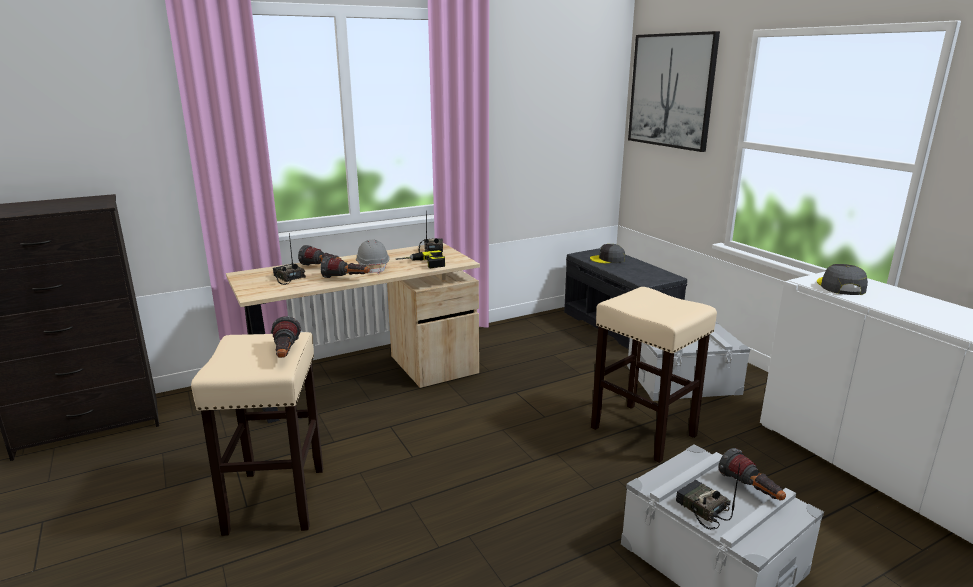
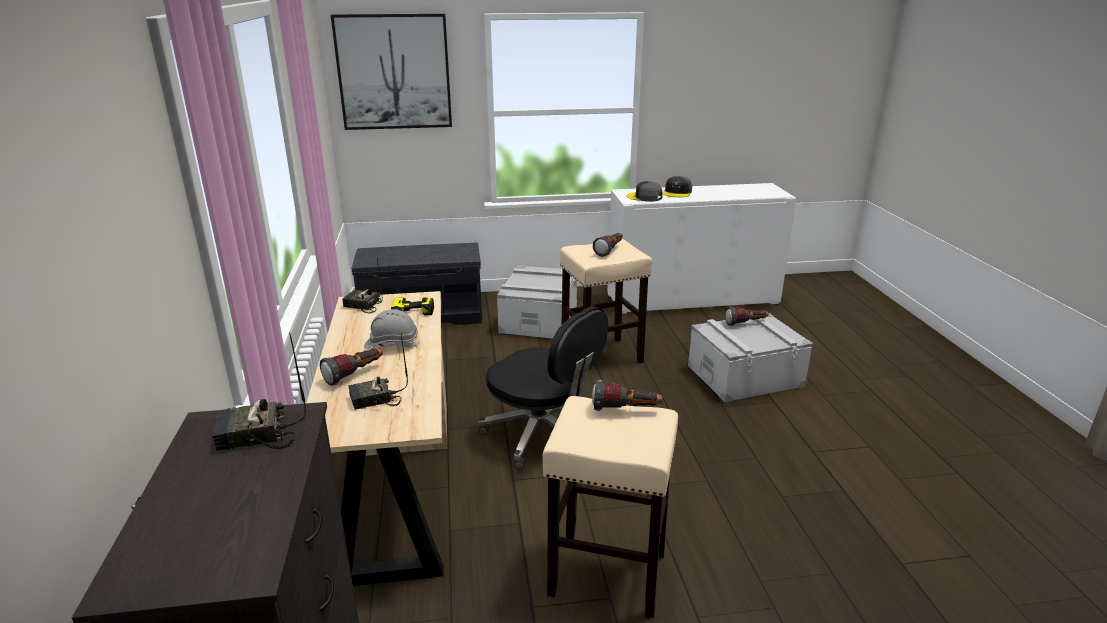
camera: 70 degrees left, 5 degrees up
flashlight [320,256,370,278] -> flashlight moved to [593,233,623,257]
grey cap [590,244,625,263] -> grey cap moved to [663,176,692,197]
radio [676,463,740,530] -> radio moved to [213,332,306,451]
none -> black office chair [479,306,608,470]

